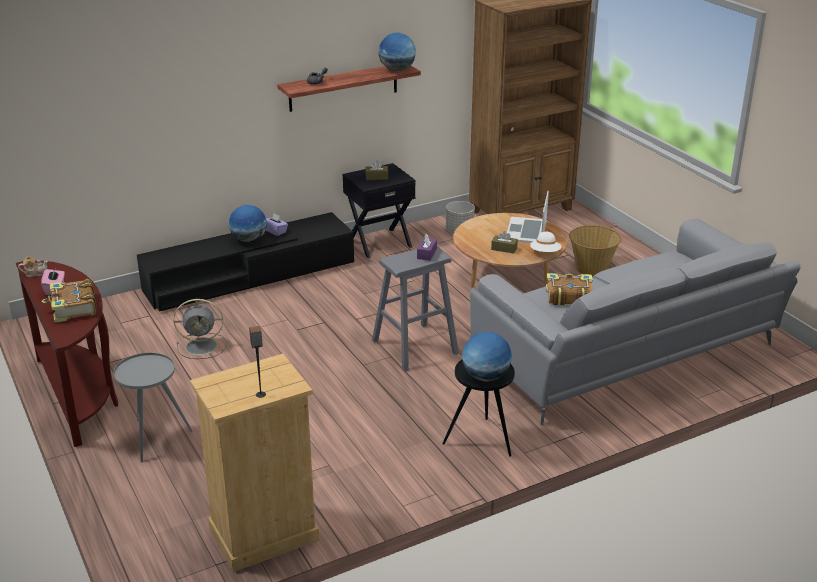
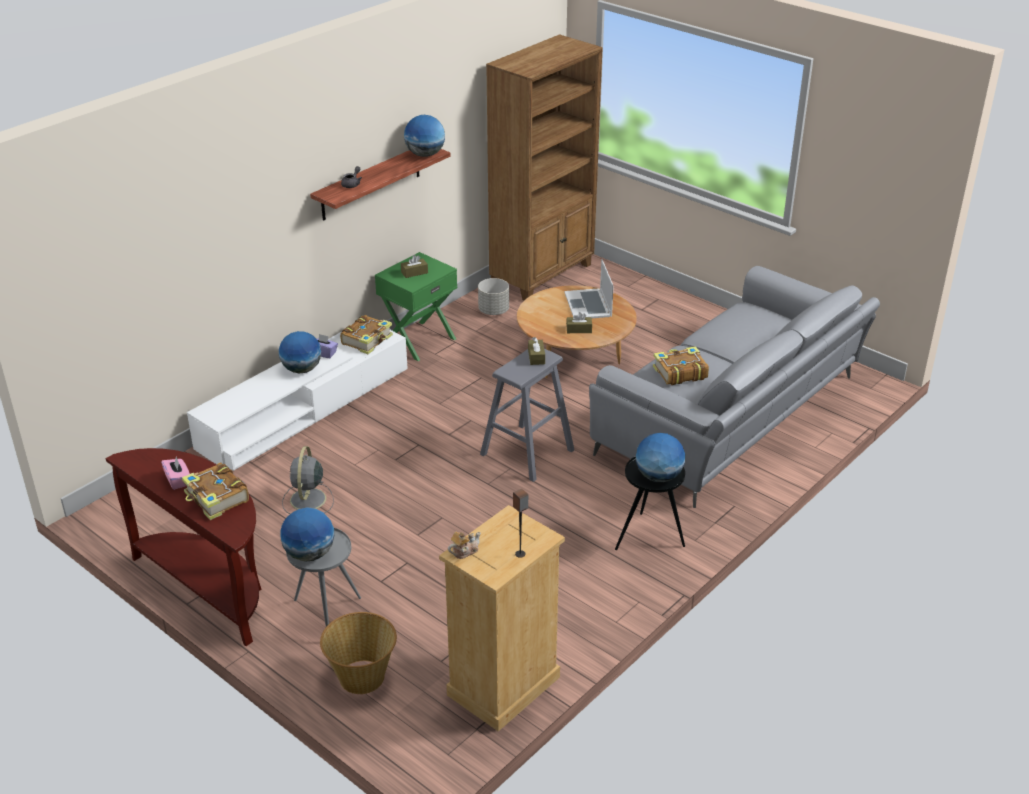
camera: 20 degrees left, 5 degrees up
teapot [18,255,48,277] -> teapot moved to [448,532,481,559]
black tv stand [137,212,354,311] -> white tv stand [187,330,408,471]
grey fan [174,299,226,359] -> grey fan turned 120 degrees clockwise [282,446,334,514]
black nightstand [343,163,416,258] -> green nightstand [375,252,457,361]
purple tissue box [417,234,437,261] -> brown tissue box [528,337,545,365]
white hat [530,232,561,252] -> none
basket [569,225,621,277] -> basket moved to [320,612,397,694]
none -> globe [280,507,334,562]
none -> book [340,315,393,354]

